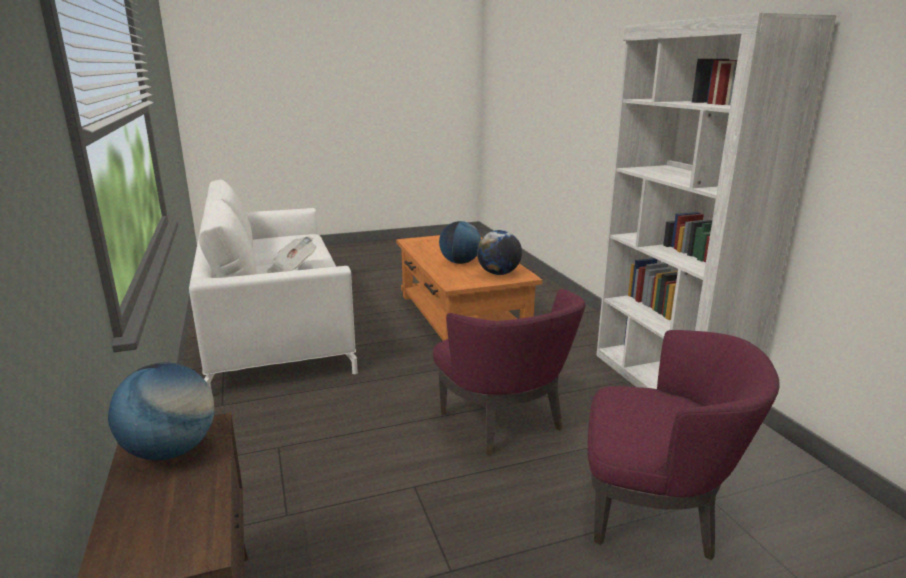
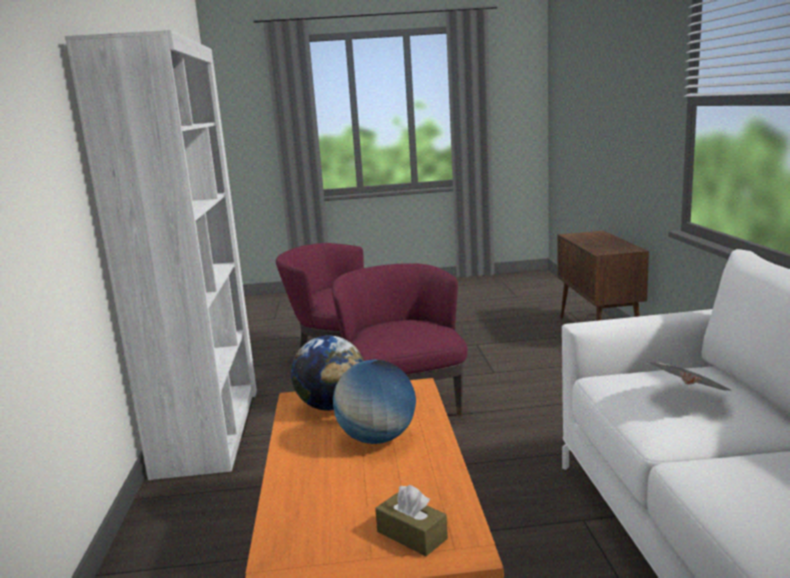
camera: 165 degrees left, 5 degrees down
globe [108,363,214,461] -> none
none -> brown tissue box [375,485,448,556]

